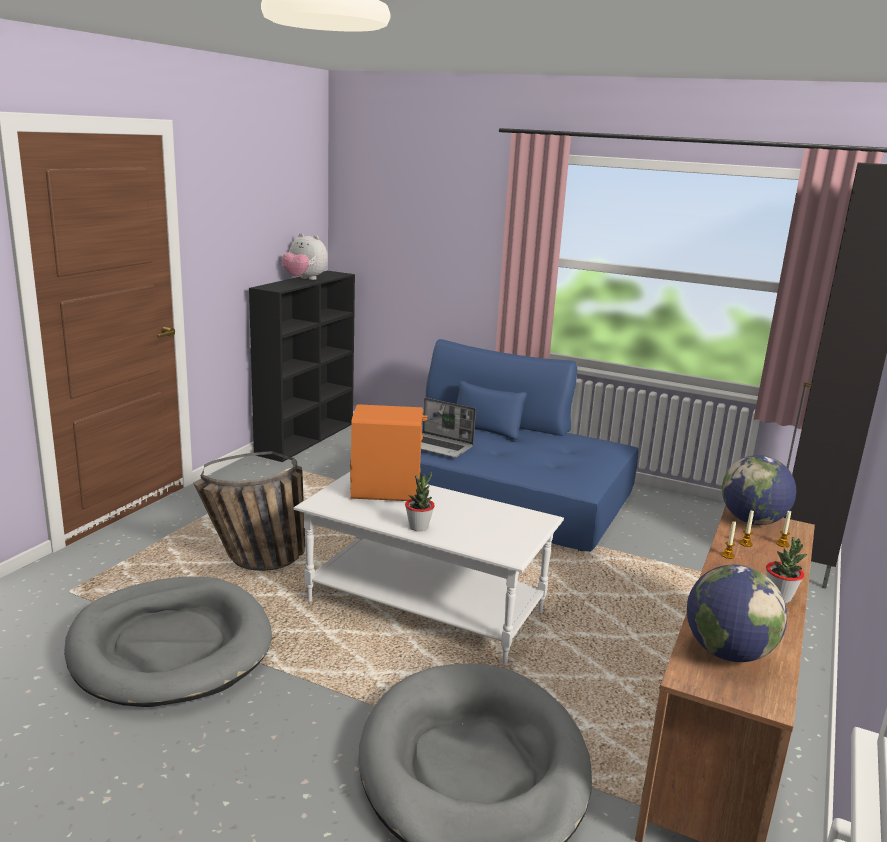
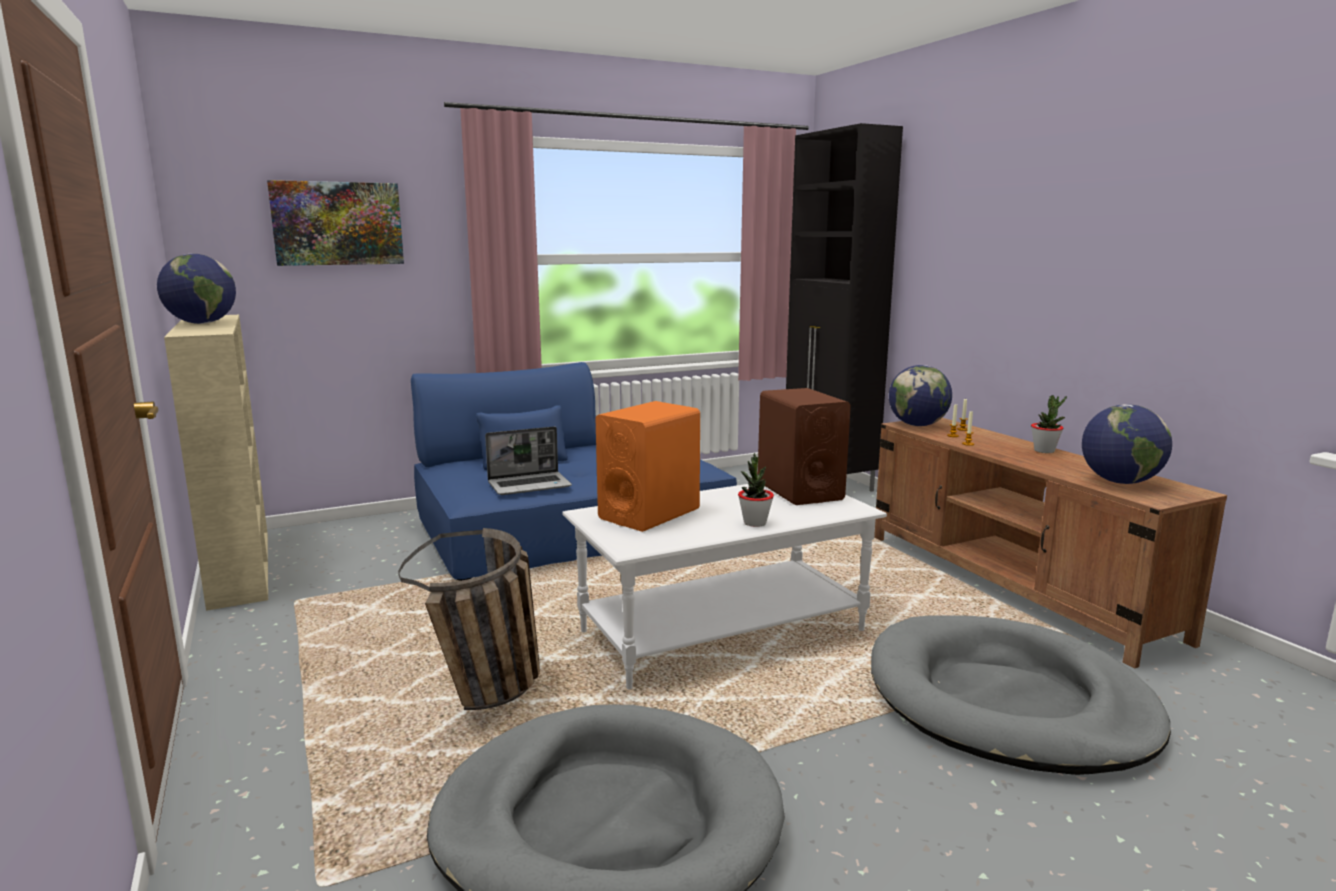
camera: 50 degrees left, 5 degrees down
black bookcase [249,271,355,462] -> beige bookcase [164,315,268,611]
plush toy [282,233,328,280] -> globe [157,254,236,324]
none -> picture [267,180,404,266]
none -> brown speaker [758,388,851,505]

